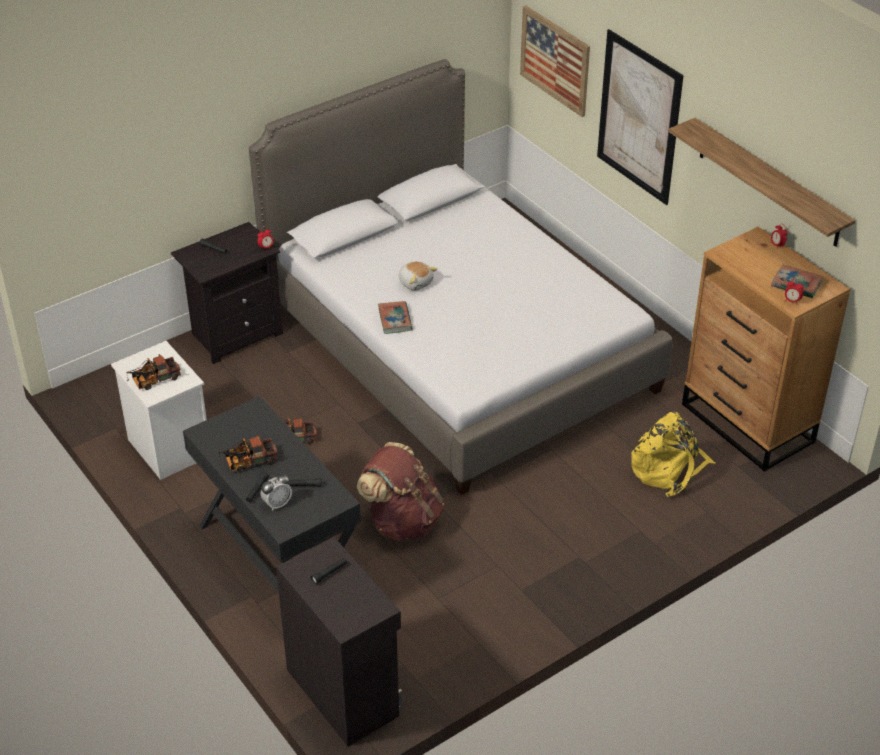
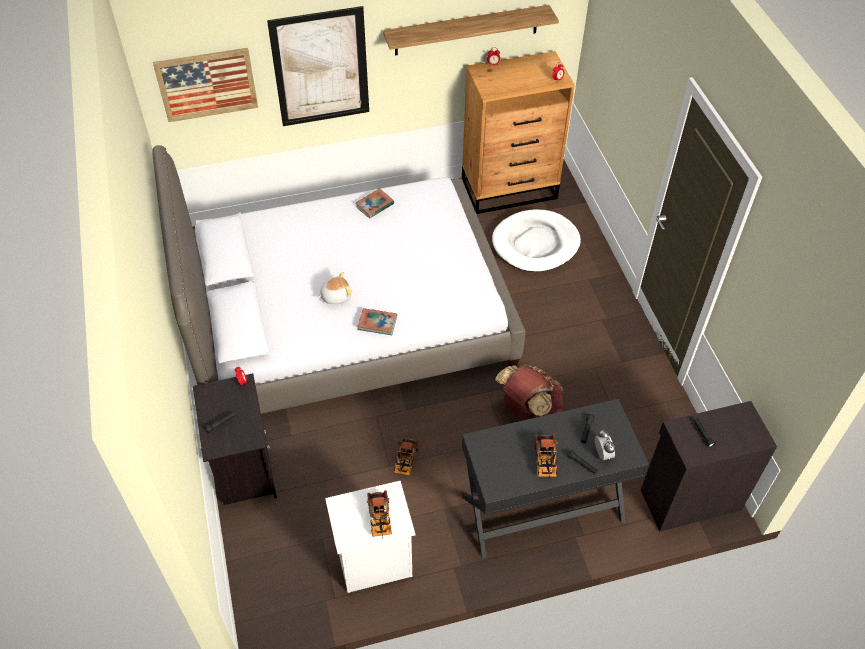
camera: 70 degrees left, 10 degrees up
yellow backpack [631,412,716,497] -> white dog bed [492,209,581,272]
book [771,264,823,298] -> book moved to [356,188,394,218]

